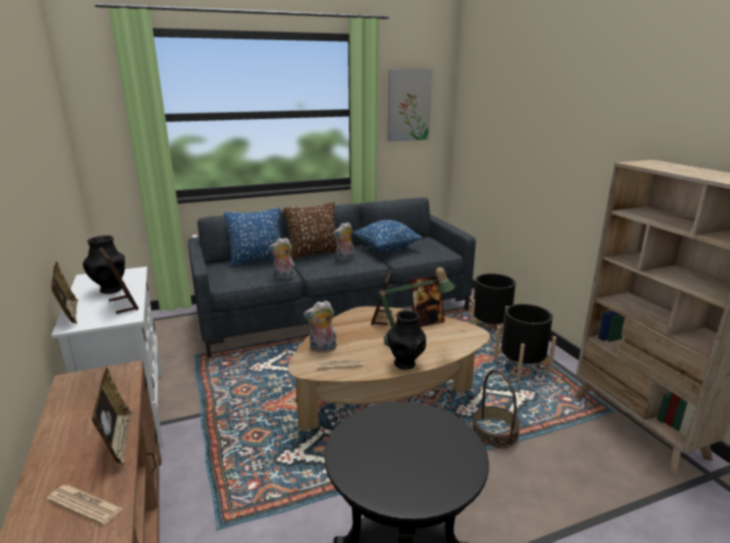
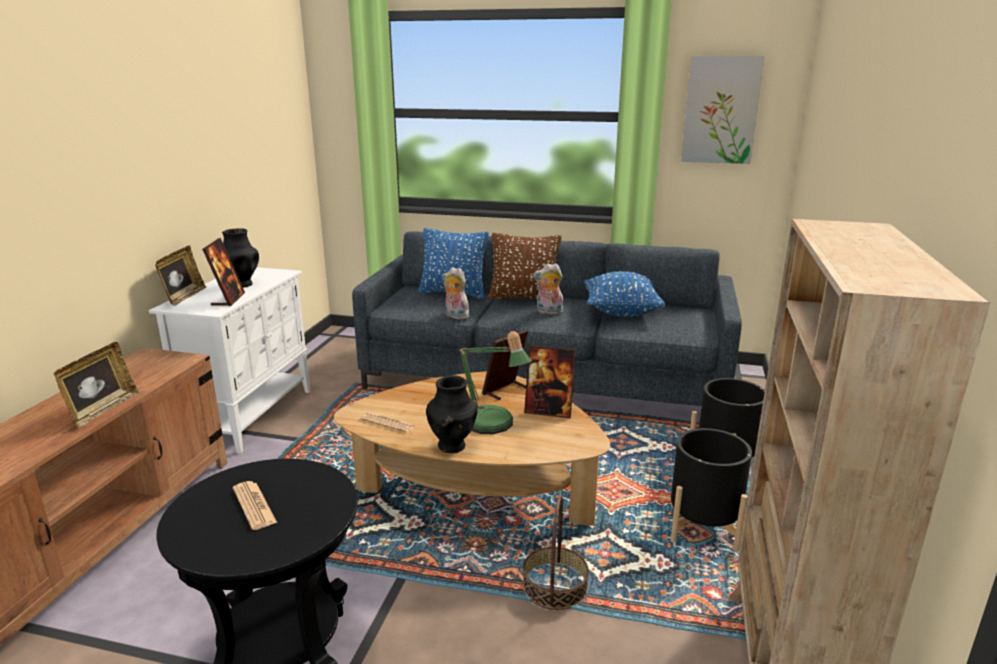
camera: 35 degrees right, 0 degrees up
newspaper [47,485,123,525] -> newspaper moved to [233,481,277,530]
plush toy [304,301,337,352] -> none

